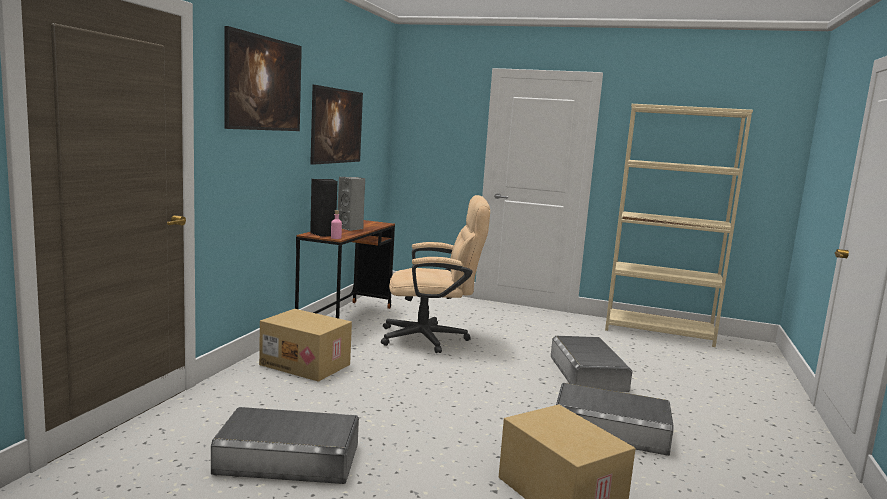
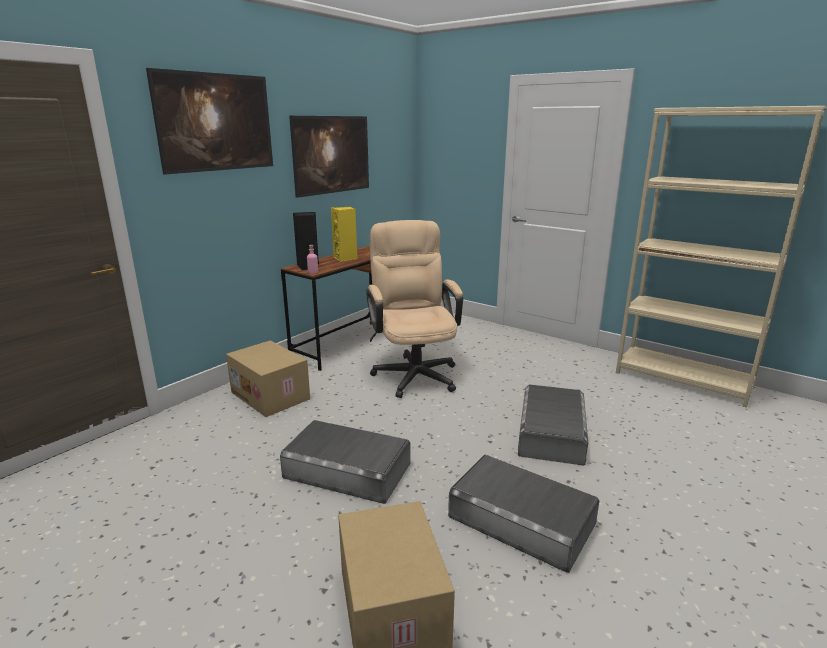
camera: 20 degrees right, 10 degrees up
grey storage box [211,407,359,484] -> grey storage box moved to [280,420,411,504]
grey speaker [338,177,365,231] -> yellow speaker [331,207,357,262]
beige office chair [381,195,490,353] -> beige office chair turned 120 degrees counterclockwise [366,220,463,398]

